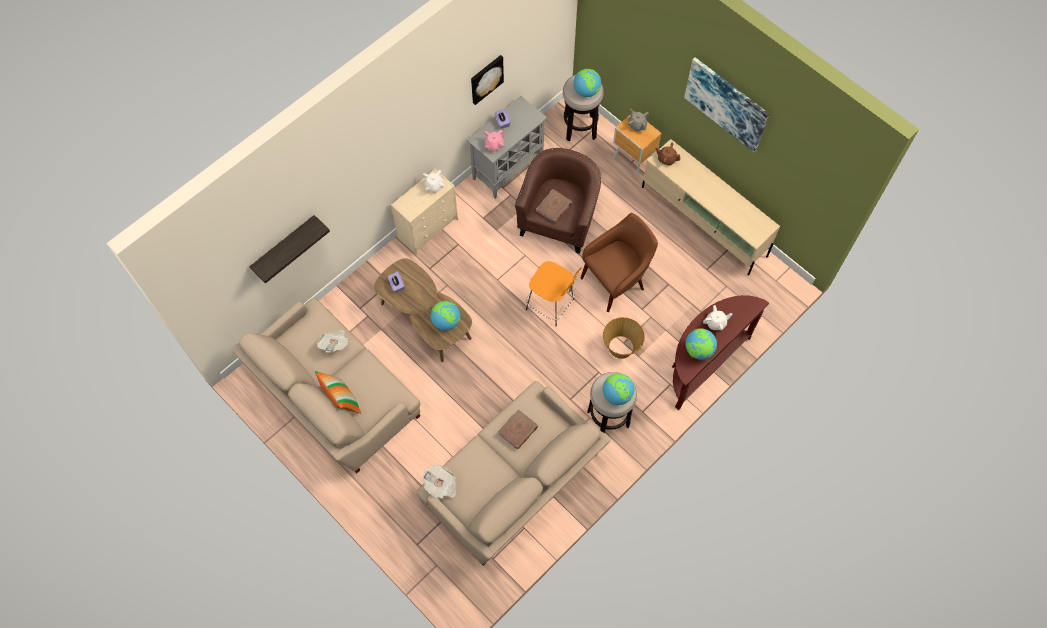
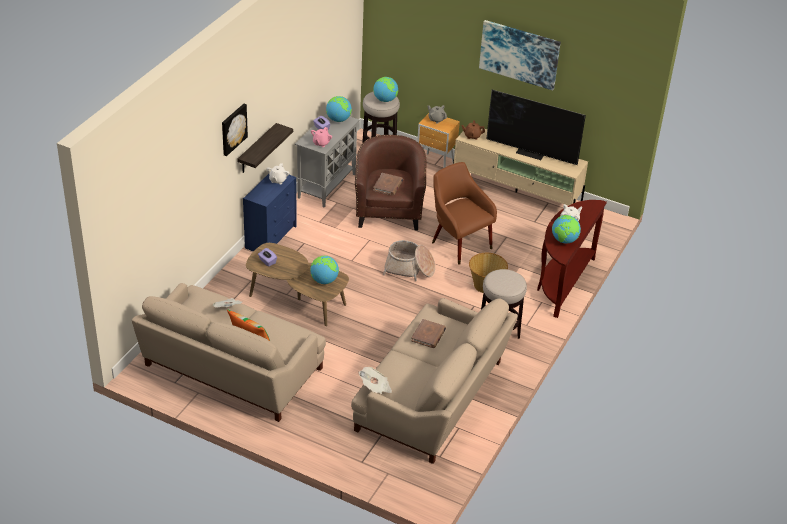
camera: 20 degrees left, 25 degrees down
shelf [249,215,330,284] -> shelf moved to [237,123,293,173]
beige dresser [391,169,458,255] -> blue dresser [243,174,297,252]
picture [471,55,504,105] -> picture moved to [222,104,248,156]
orange stool [526,261,581,326] -> basket [383,240,435,281]
brown armchair [581,213,658,312] -> brown armchair turned 75 degrees counterclockwise [432,162,497,265]
globe [602,373,634,405] -> globe moved to [326,96,352,122]
none -> television [486,90,586,165]

